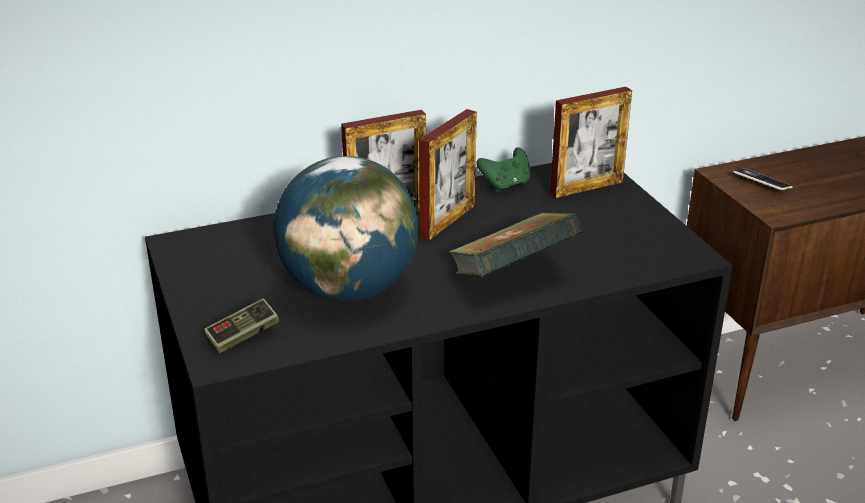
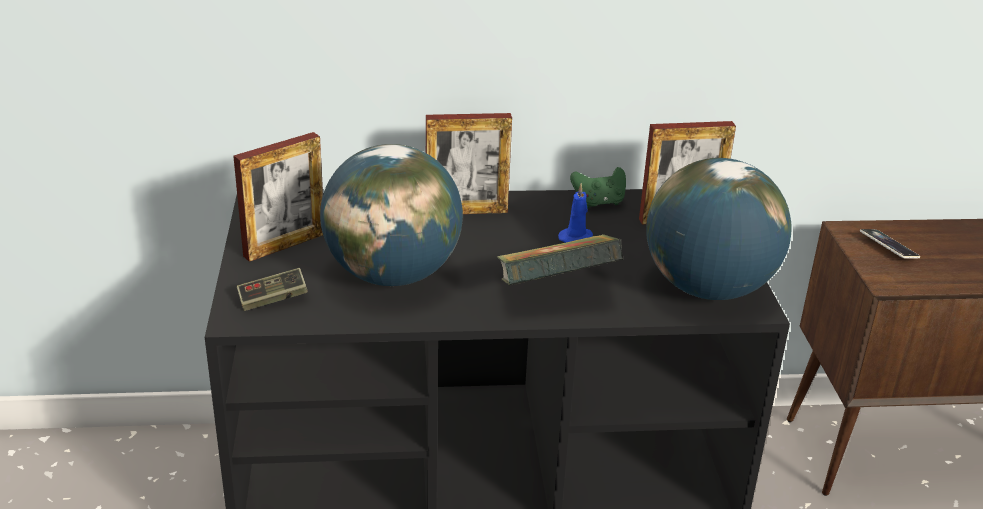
camera: 15 degrees right, 0 degrees up
picture frame [419,109,477,241] -> picture frame moved to [233,132,323,262]
none -> blue candle [558,183,593,243]
none -> globe [646,158,792,300]

